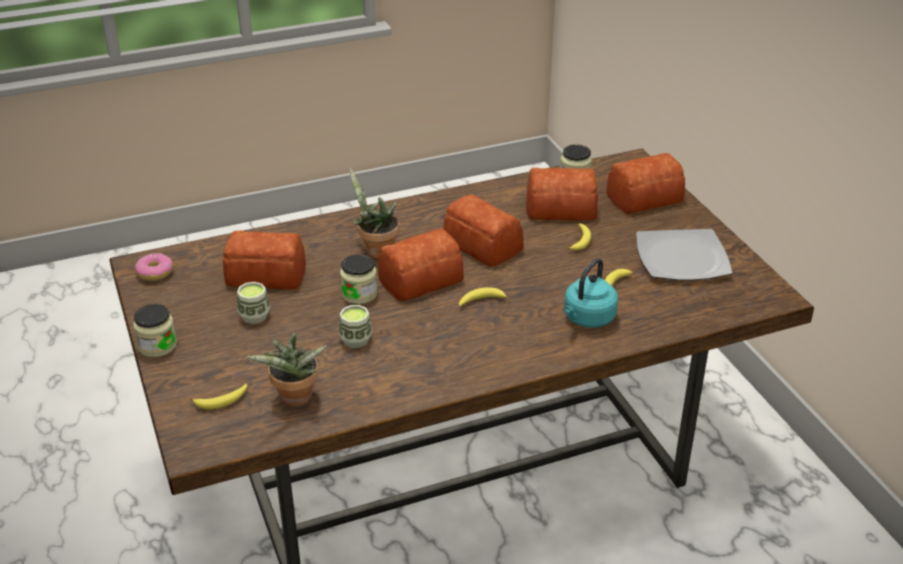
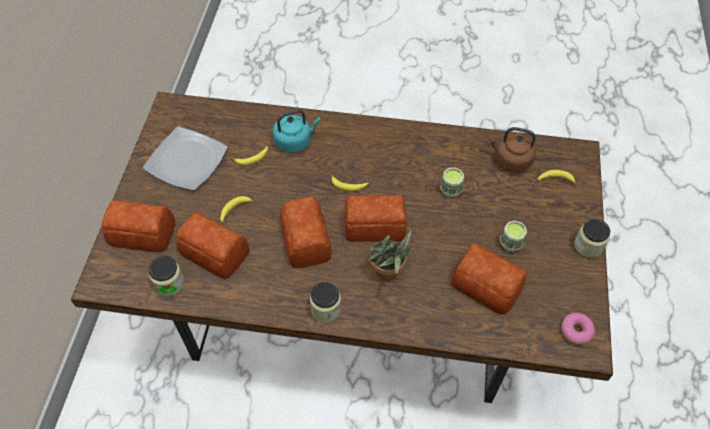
camera: 150 degrees left, 20 degrees up
potted plant [247,333,327,407] -> brown kettle [488,127,536,173]
jar [340,255,377,304] -> jar moved to [310,282,341,322]

